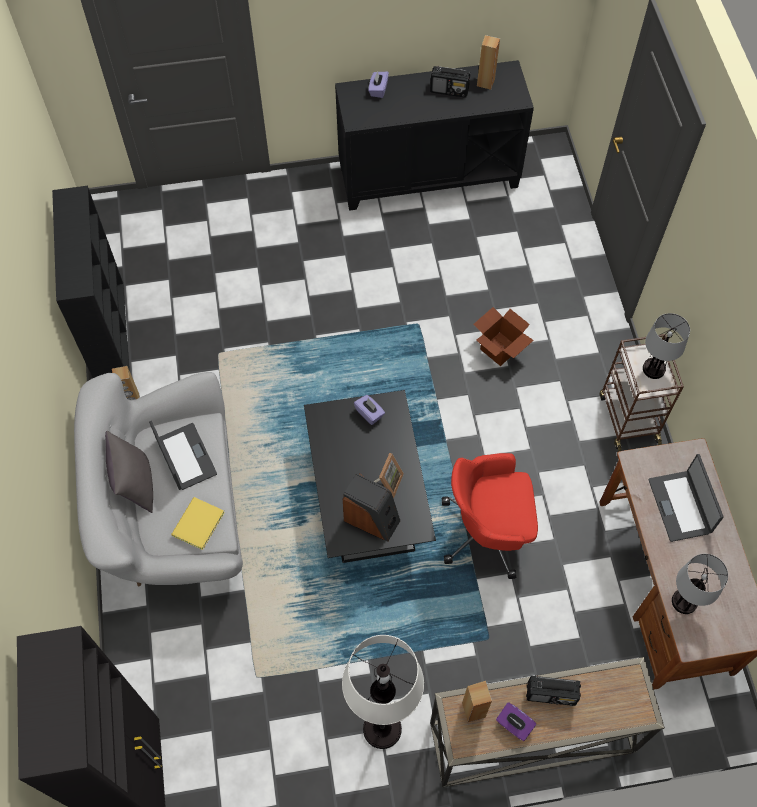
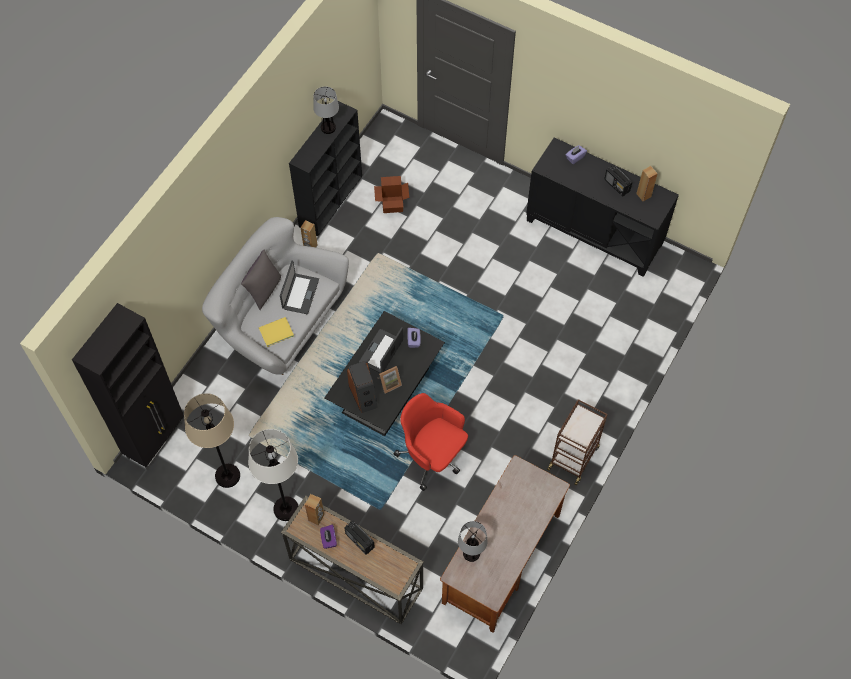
camera: 40 degrees right, 0 degrees up
cardboard box [473,307,533,366] -> cardboard box moved to [374,176,409,213]
table lamp [643,313,690,379] -> table lamp moved to [313,86,339,134]
laptop [649,454,724,542] -> laptop moved to [359,327,403,373]
none -> beige floor lamp [184,393,240,488]

